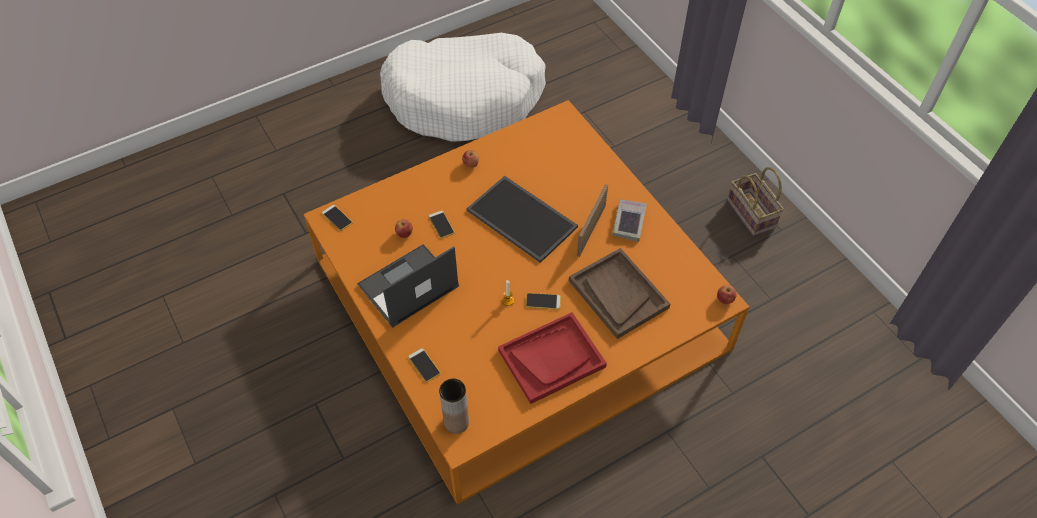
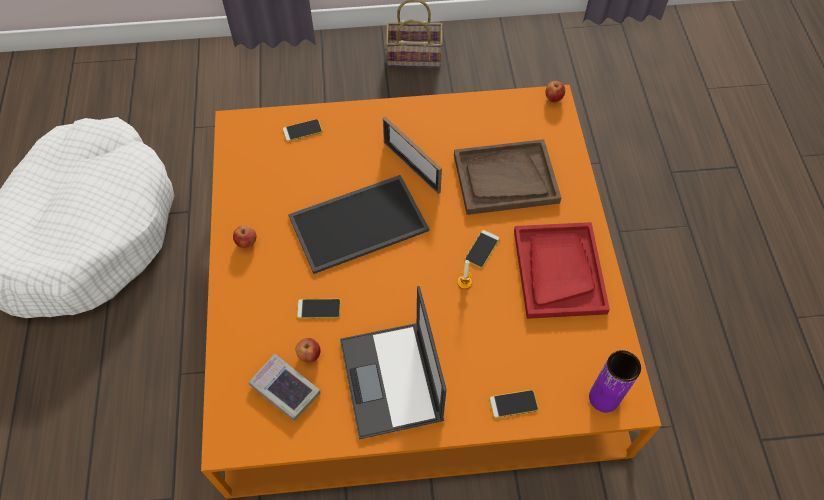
camera: 65 degrees left, 5 degrees up
phone [322,205,353,231] -> phone moved to [282,119,323,142]
brown vase [439,379,469,434] -> purple vase [589,350,641,413]
book [612,199,647,242] -> book moved to [249,354,320,421]

